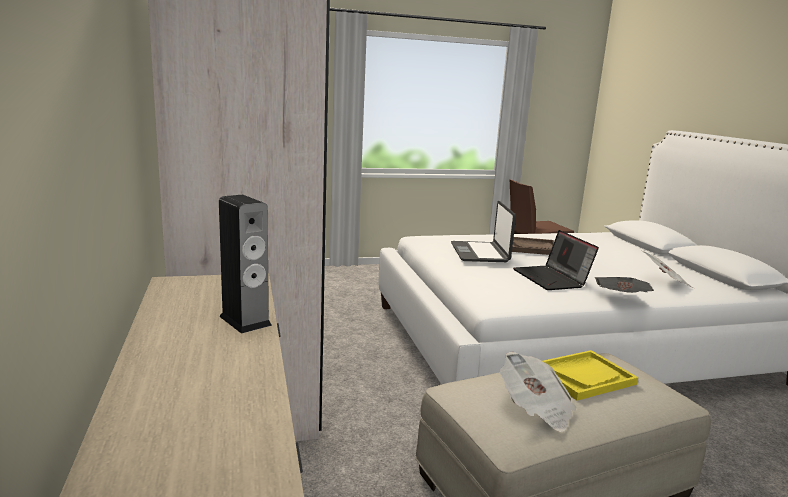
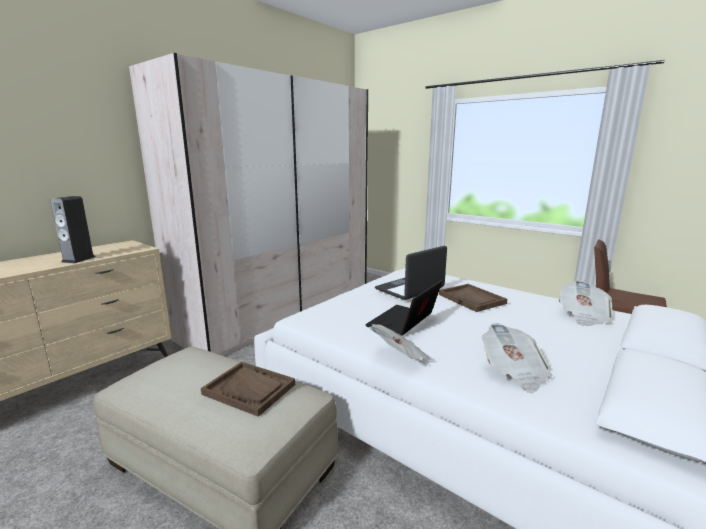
camera: 55 degrees right, 0 degrees up
newspaper [500,352,577,432] -> newspaper moved to [558,281,613,326]
yellow tray [543,350,638,401] -> brown tray [201,362,295,417]

